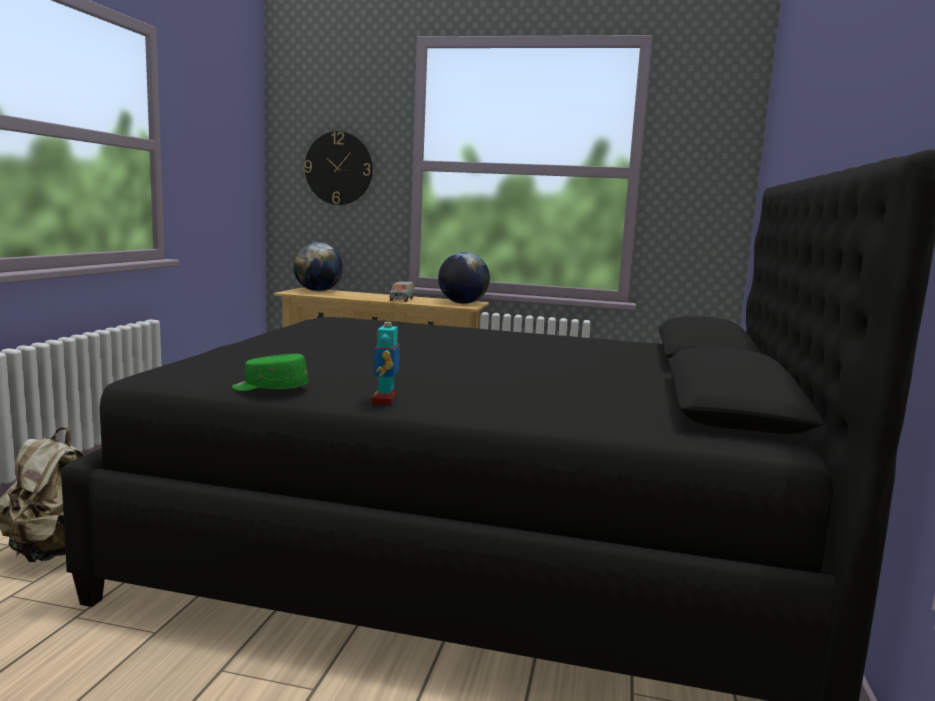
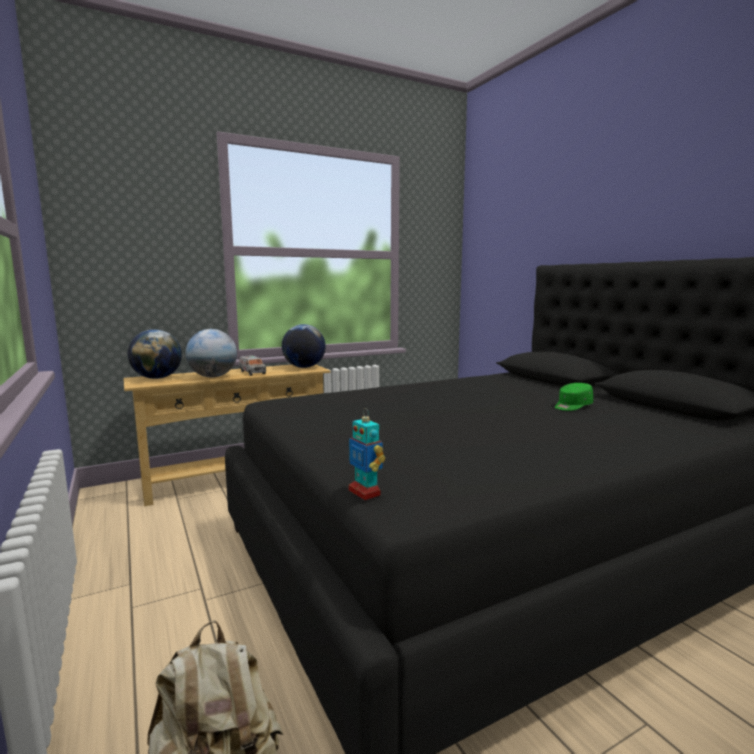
camera: 40 degrees left, 0 degrees up
green cap [232,354,308,391] -> green cap moved to [555,383,593,411]
wall clock [304,131,373,205] -> none
toy robot [371,313,400,405] -> toy robot moved to [349,408,385,500]
none -> globe [186,329,237,377]

